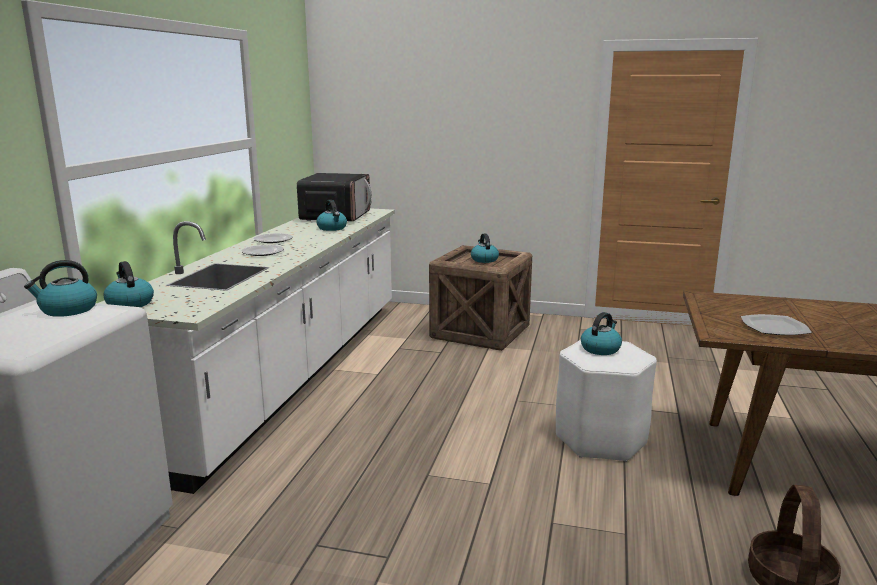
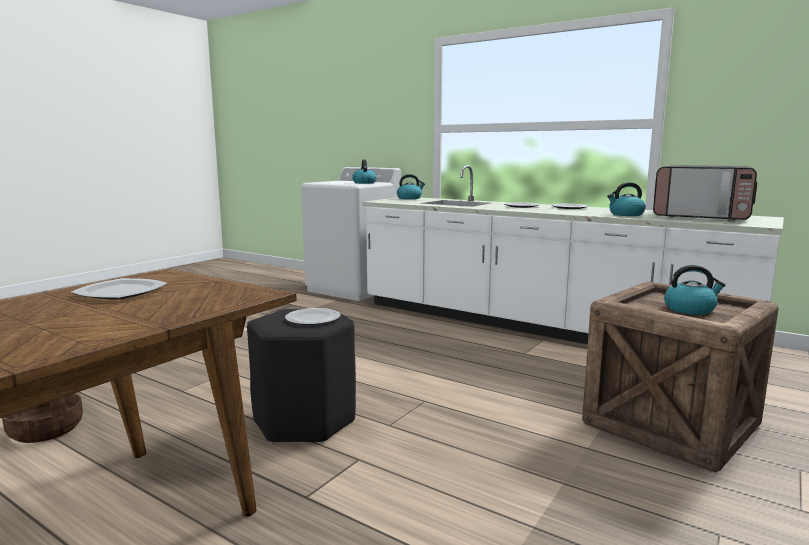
camera: 110 degrees right, 5 degrees down
white stool [556,340,657,462] -> black stool [247,309,356,443]
kettle [581,312,622,355] -> plate [285,308,340,325]

